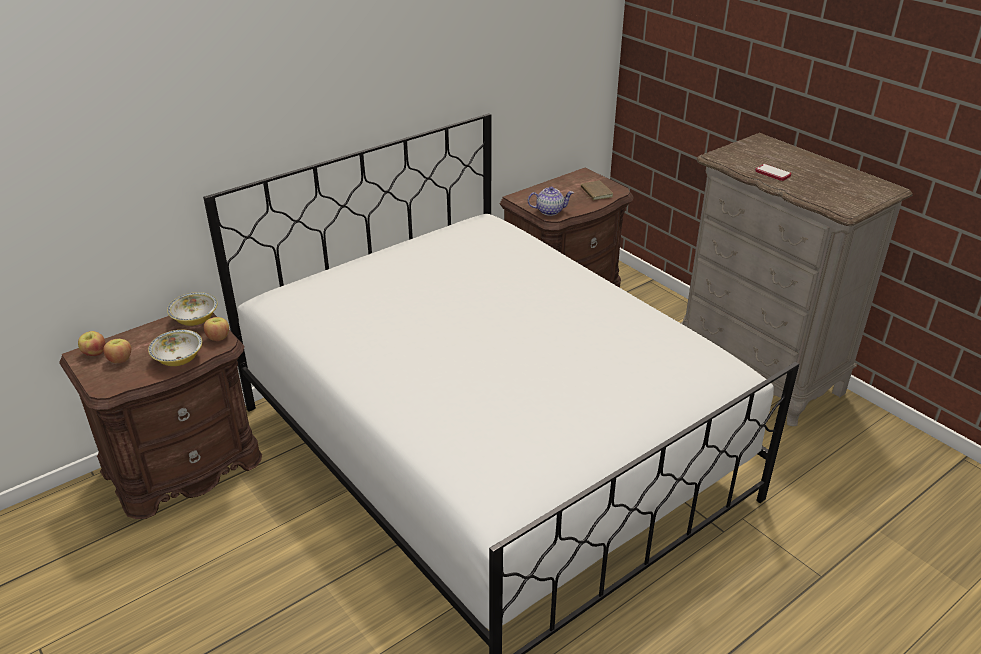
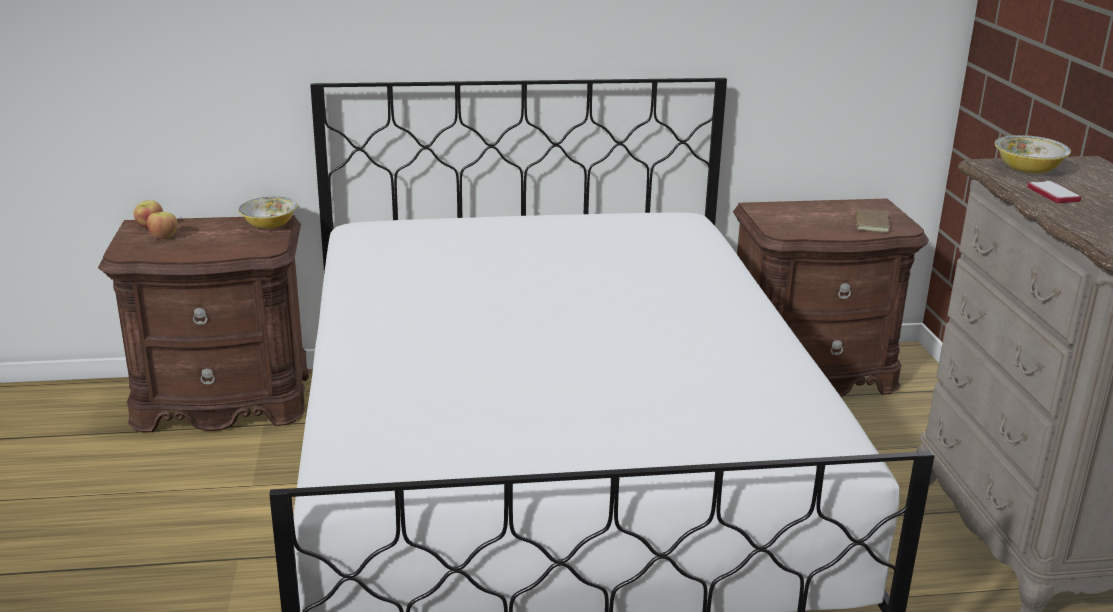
camera: 30 degrees right, 10 degrees down
bowl [148,330,202,366] -> bowl moved to [995,135,1071,173]
apple [204,317,229,341] -> none
teapot [528,186,574,216] -> none

